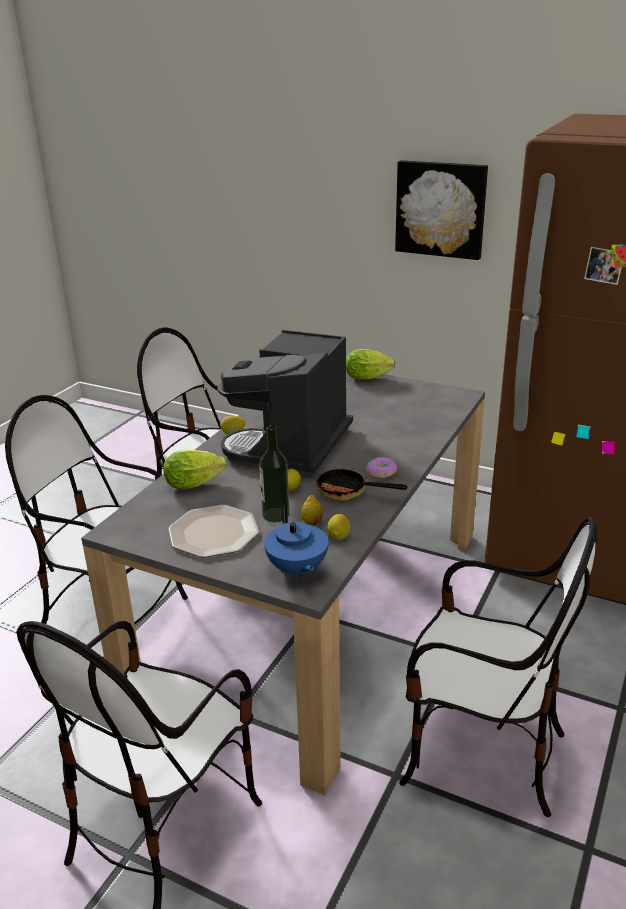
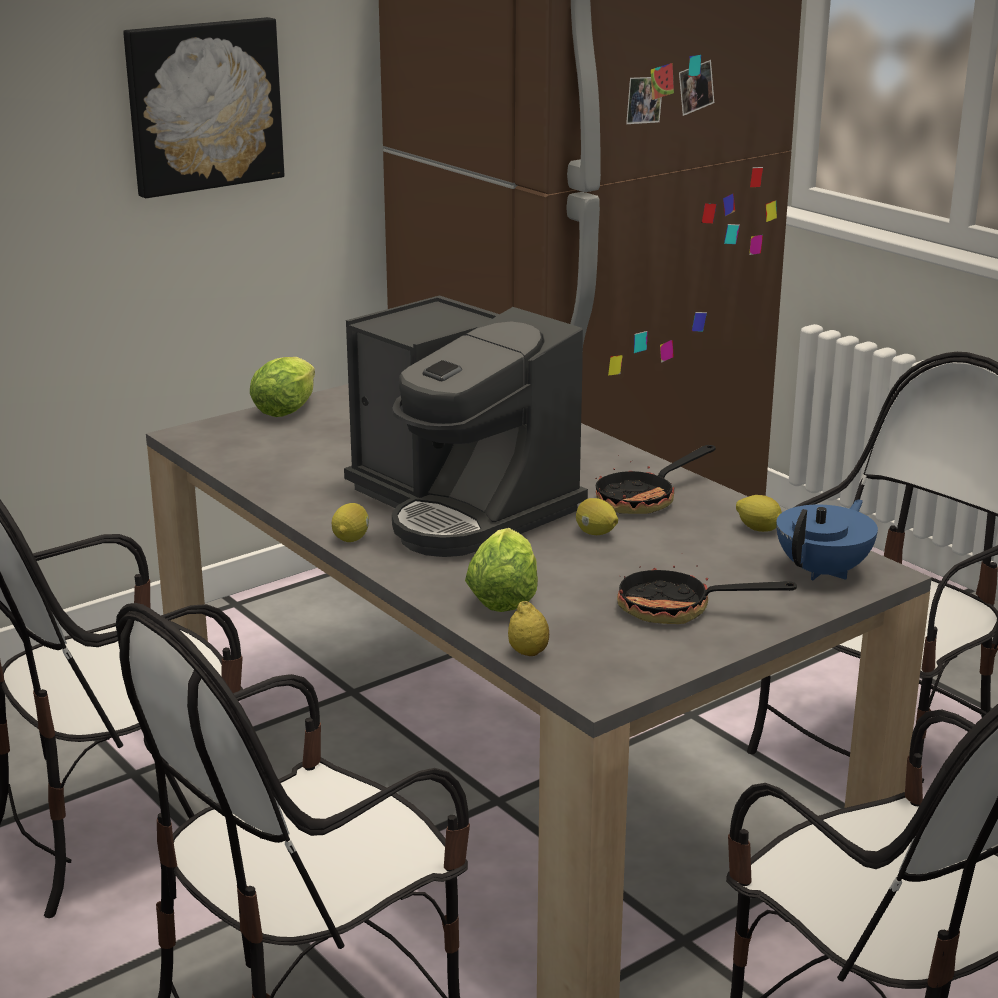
camera: 65 degrees left, 5 degrees down
plate [168,505,259,557] -> frying pan [617,553,797,624]
bottle [259,425,290,522] -> none
blue teapot [264,504,329,579] -> blue teapot turned 60 degrees counterclockwise [776,499,878,580]
lemon [301,495,323,526] -> lemon moved to [508,601,549,656]
donut [366,457,398,478] -> none

